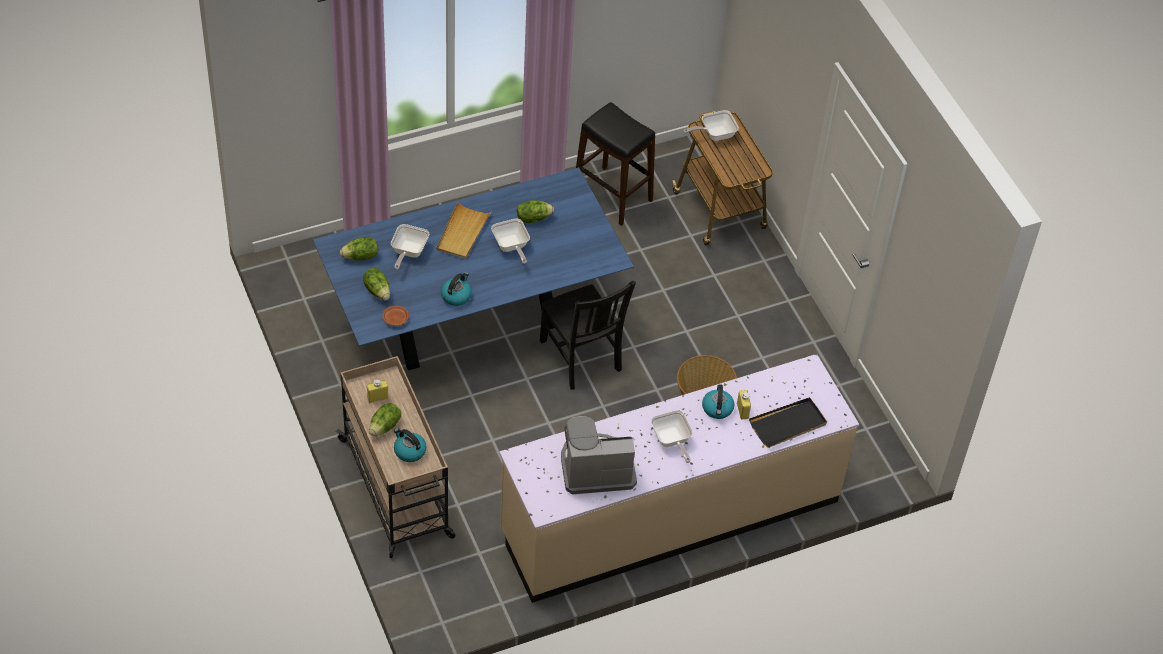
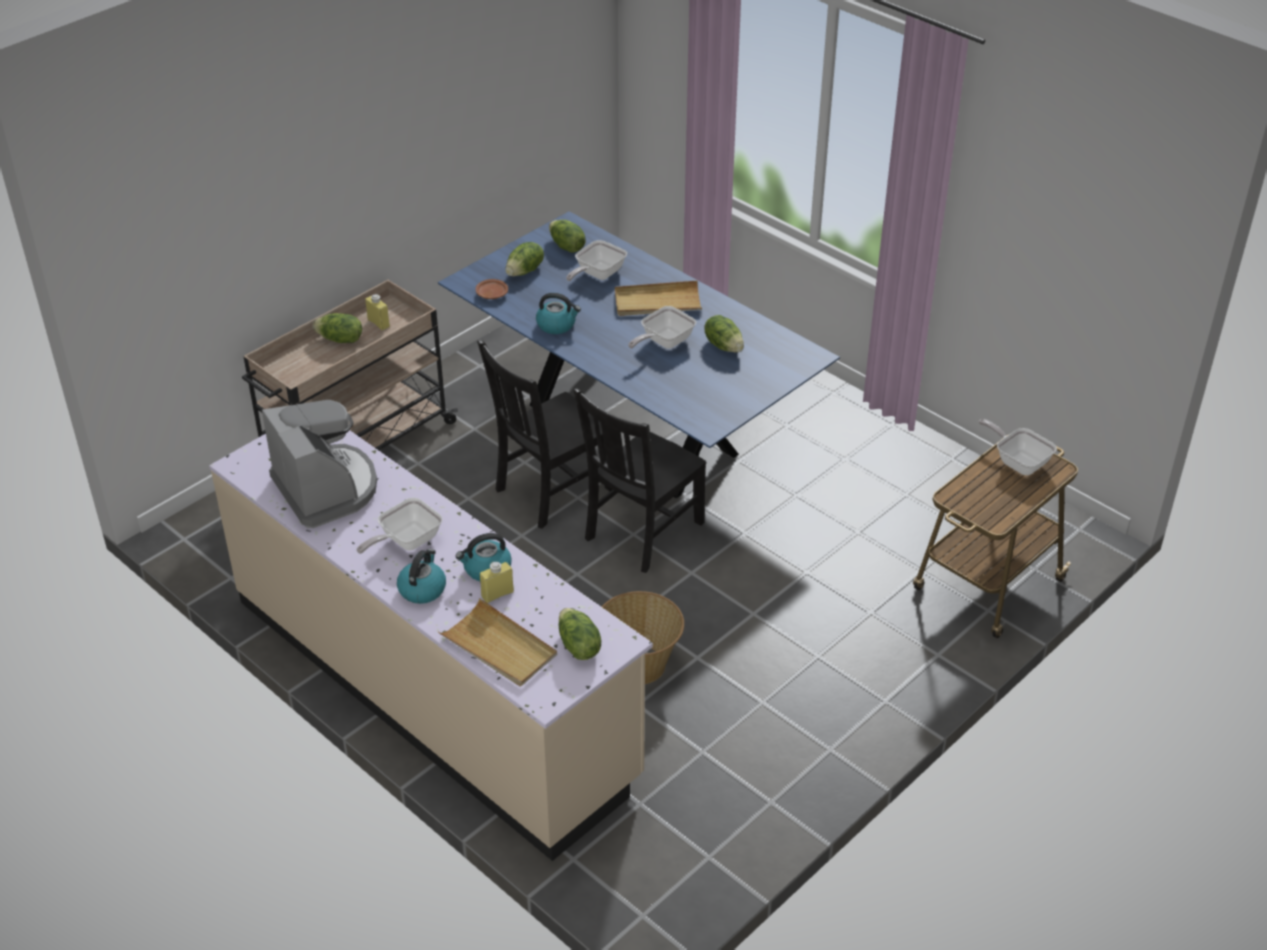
camera: 70 degrees right, 10 degrees down
frying pan [391,224,429,270] -> frying pan turned 45 degrees counterclockwise [566,240,627,281]
kettle [394,428,426,462] -> kettle moved to [397,549,446,604]
black stool [576,102,655,226] -> none
black tray [749,397,827,448] -> beige tray [438,598,557,687]
none -> black chair [477,340,613,529]
none -> lettuce [558,608,601,660]

